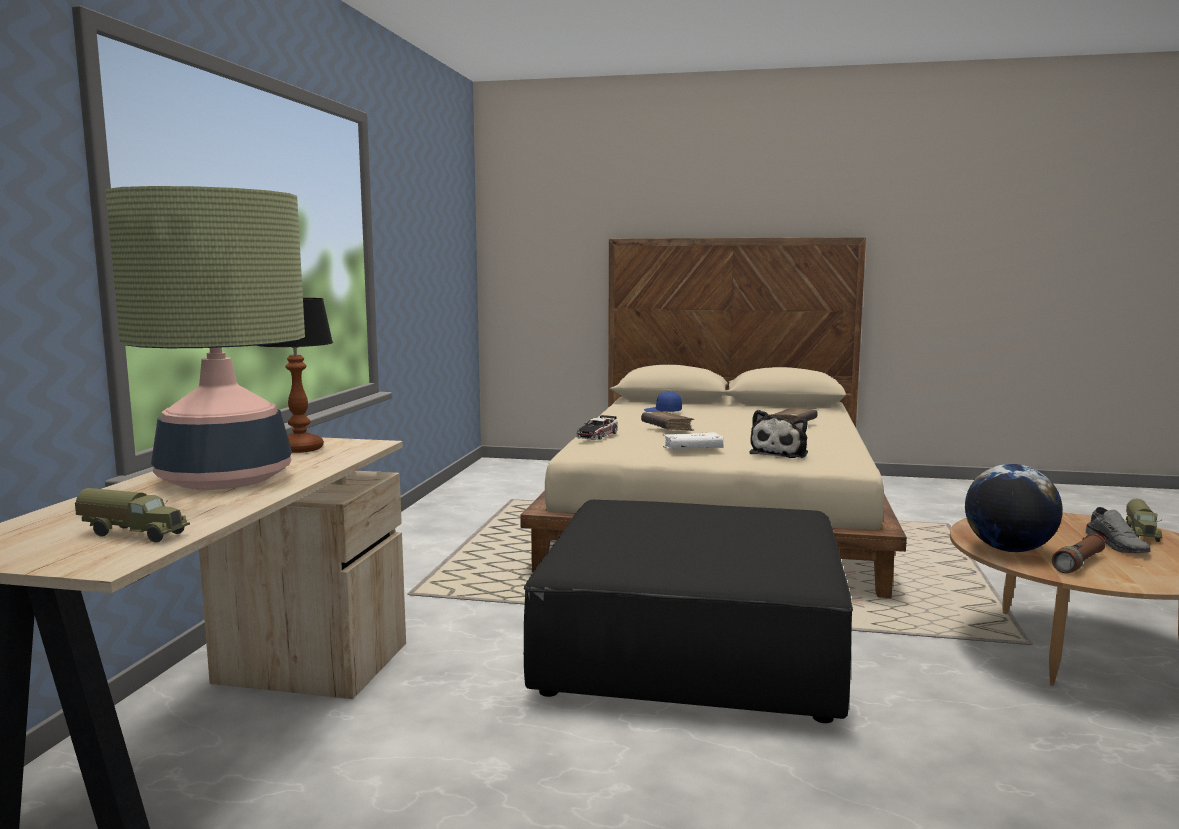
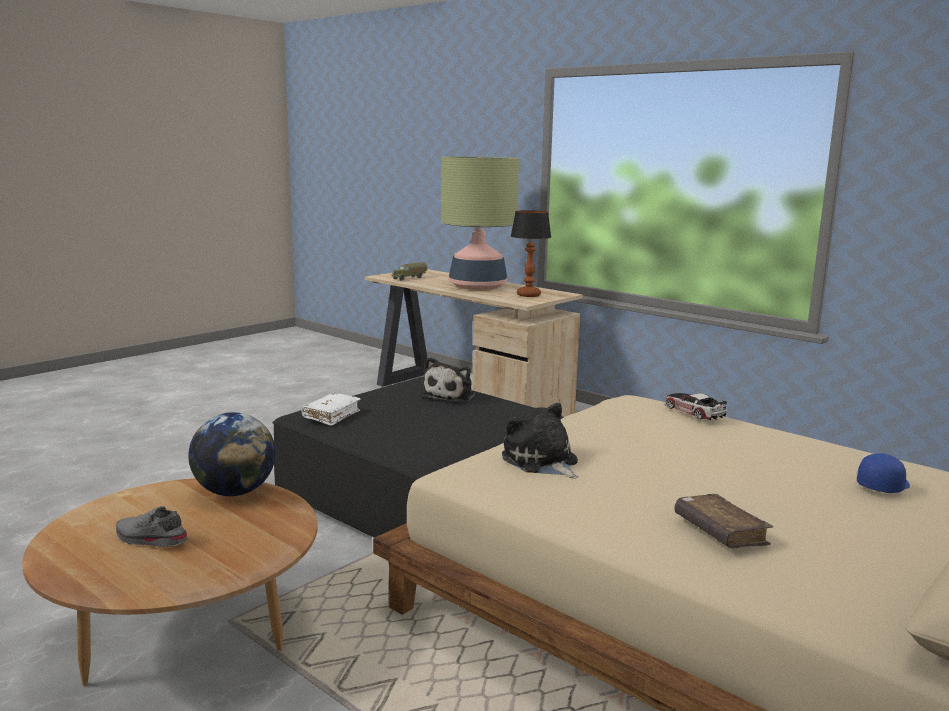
camera: 120 degrees right, 5 degrees up
brown book [641,412,694,431] -> none
white book [663,432,723,449] -> white book moved to [301,392,361,426]
brown flashlight [1052,534,1105,573] -> none
toy truck [1126,499,1162,542] -> none
none -> plush toy [422,357,475,402]

